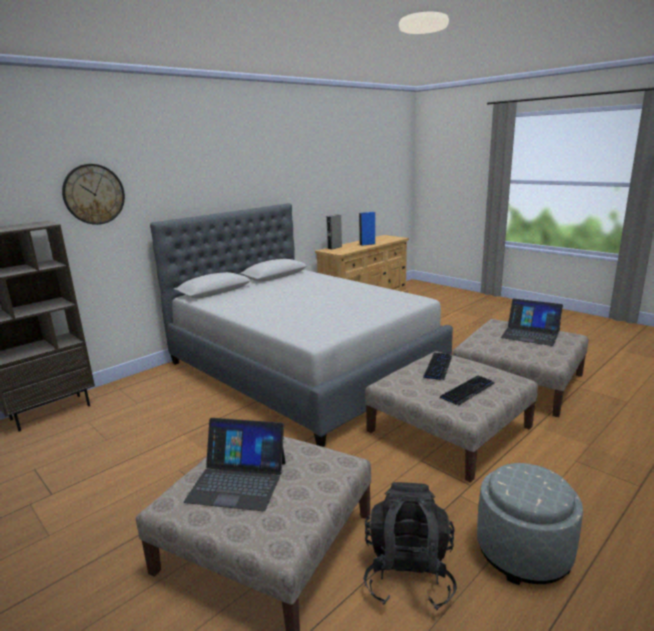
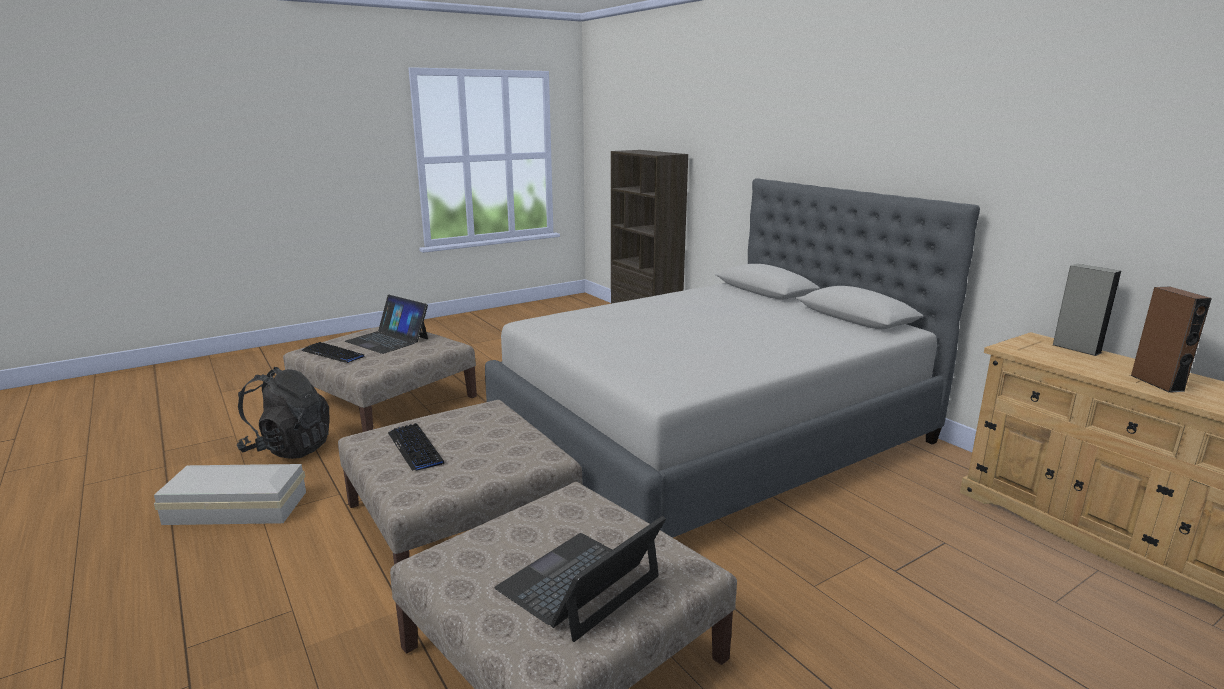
camera: 100 degrees right, 0 degrees up
wall clock [62,164,125,225] -> none
laptop [184,418,286,511] -> laptop turned 75 degrees counterclockwise [345,295,428,354]
blue speaker [359,212,375,246] -> brown speaker [1130,286,1212,393]
keyboard [423,353,452,380] -> keyboard moved to [301,342,365,363]
grey ottoman [477,463,583,585] -> white storage box [154,464,306,525]

